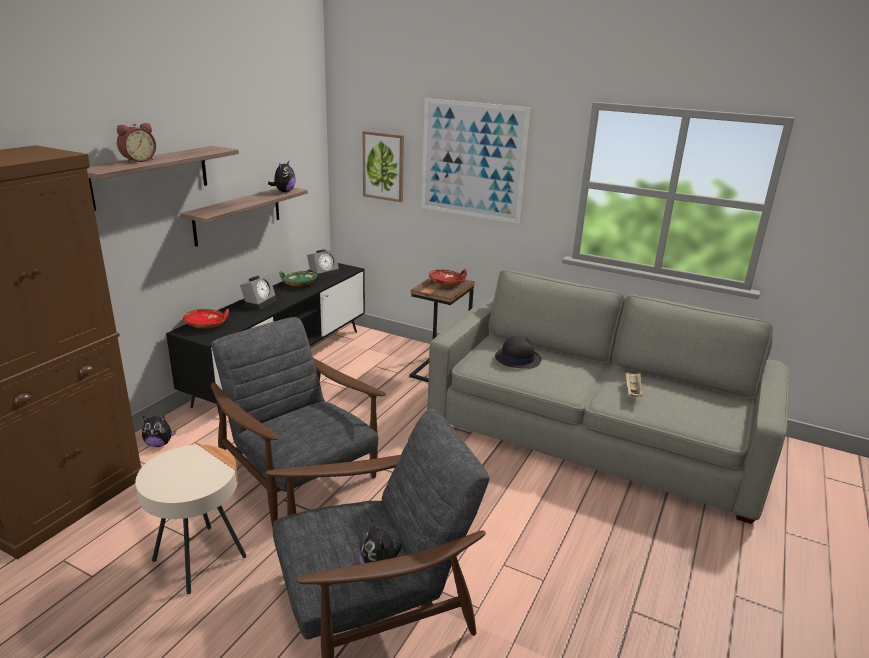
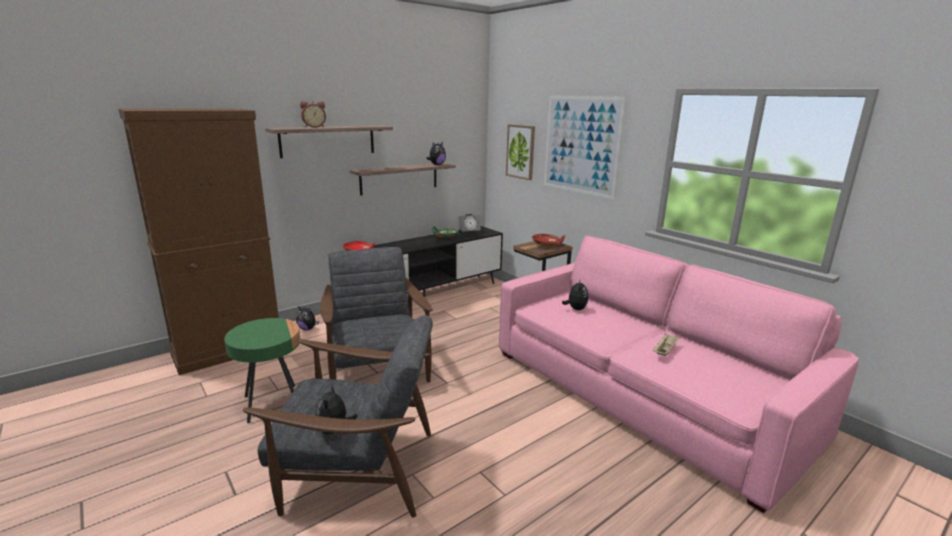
camera: 25 degrees right, 5 degrees down
beige side table [135,445,247,594] -> green side table [224,318,300,423]
alarm clock [240,274,277,310] -> none
grey sofa [427,270,789,524] -> pink sofa [499,236,859,513]
black hat [495,336,542,368] -> plush toy [562,281,589,310]

